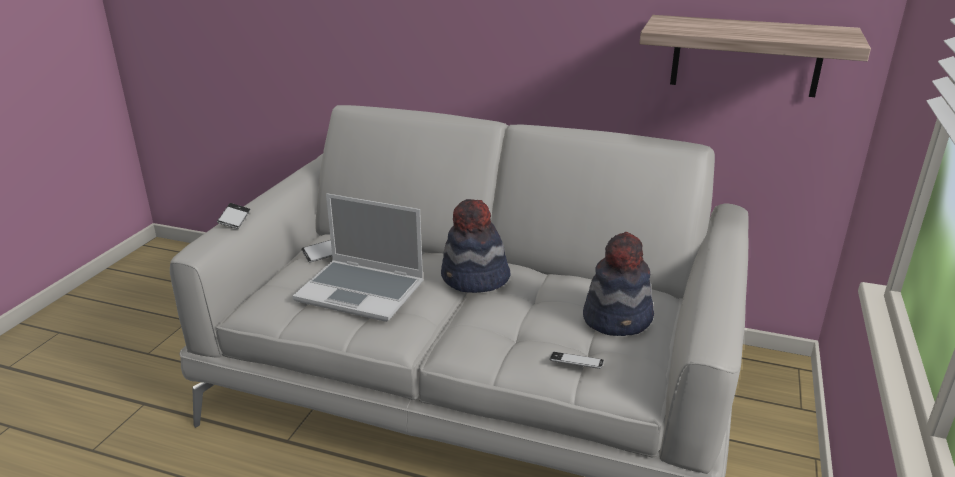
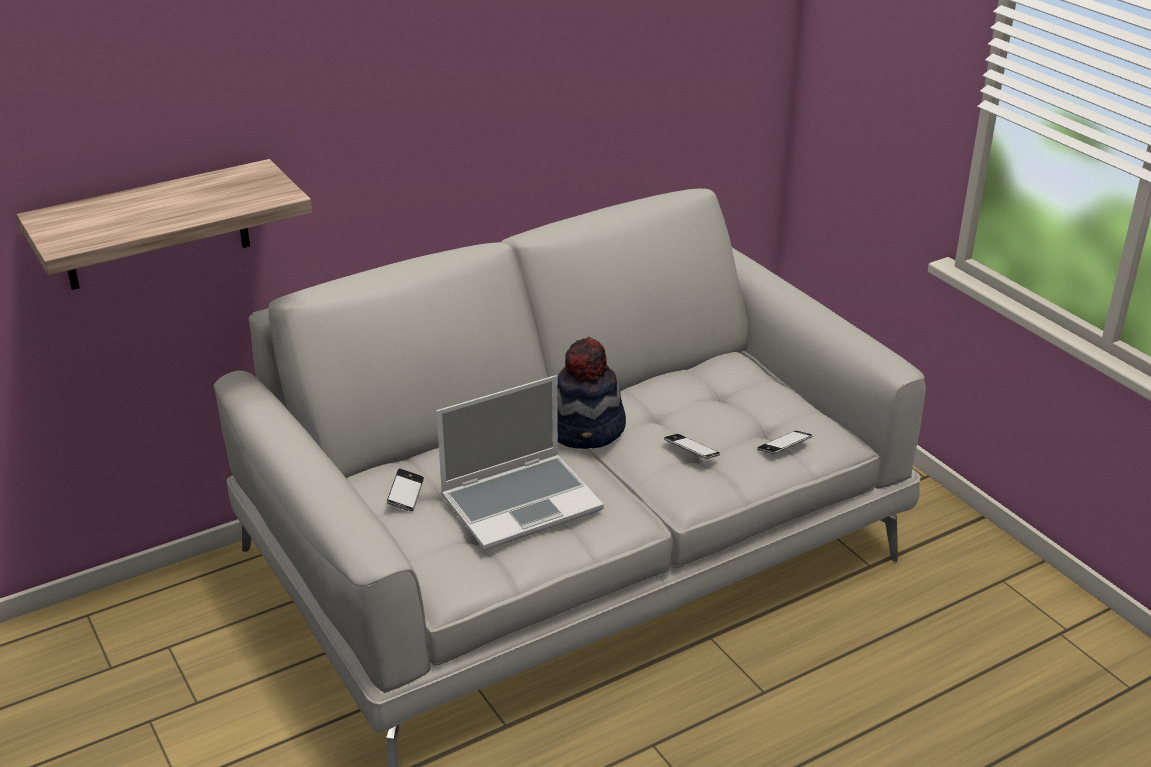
camera: 50 degrees left, 5 degrees up
phone [217,203,250,229] -> phone moved to [664,434,720,459]
hat [583,232,654,336] -> none
shelf [639,15,871,97] -> shelf moved to [17,159,312,290]

